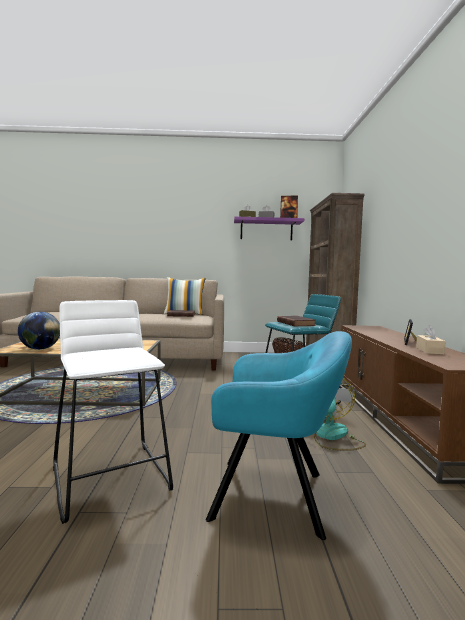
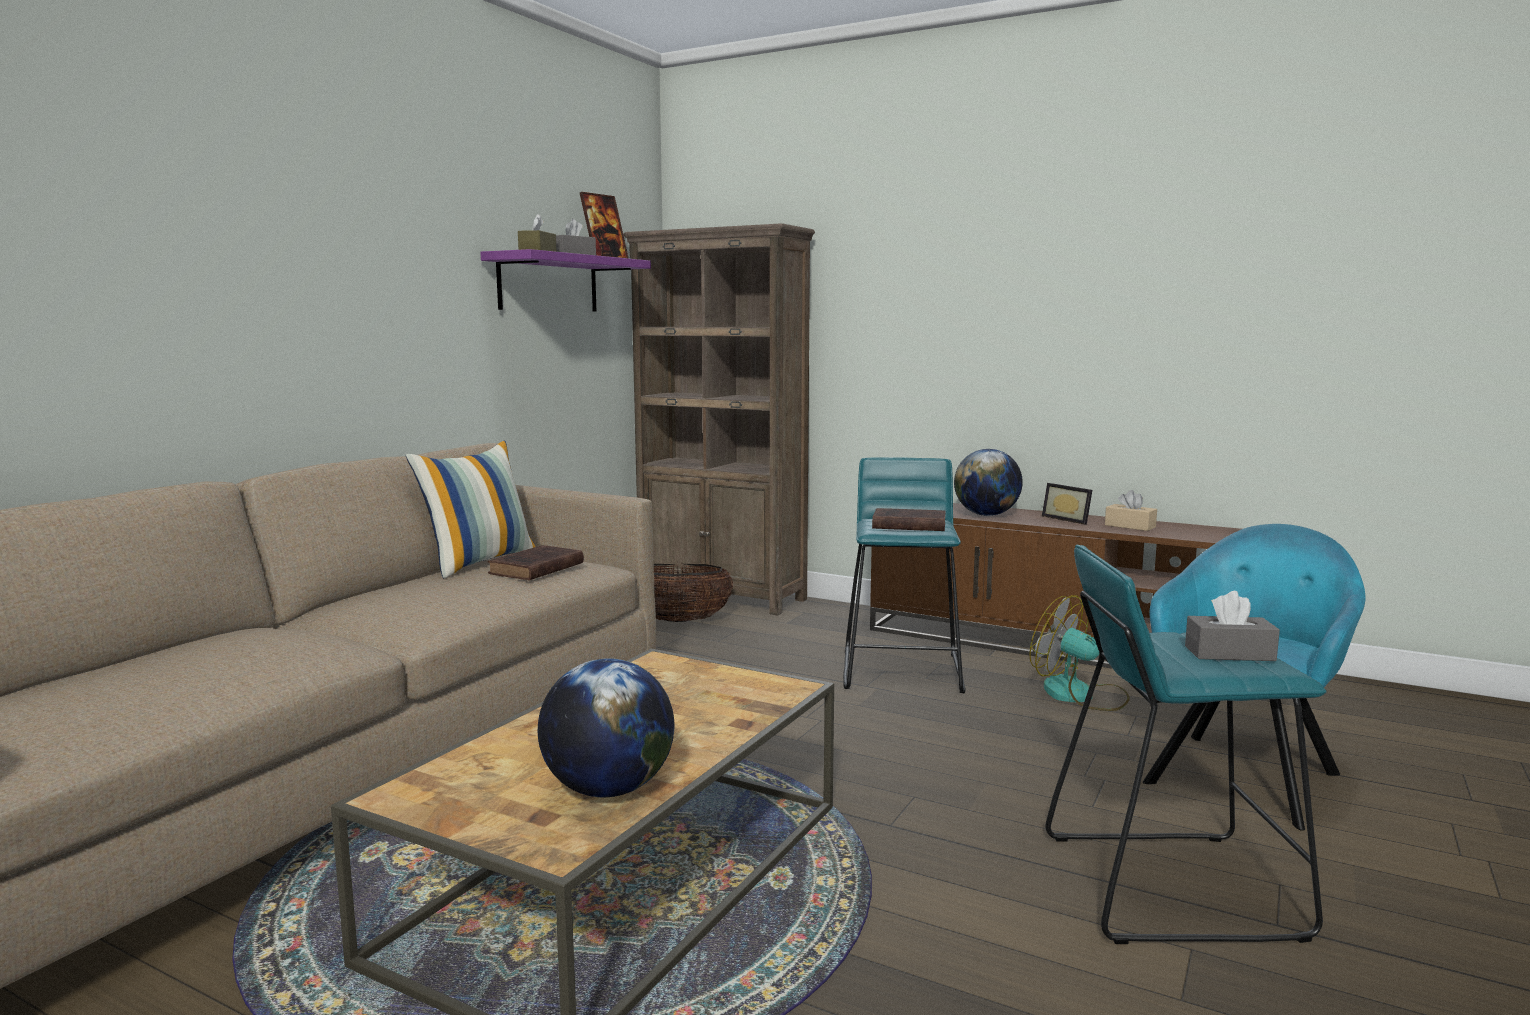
camera: 60 degrees left, 5 degrees up
white stool [53,300,173,524] -> turquoise stool [1046,545,1327,944]
none -> globe [954,449,1023,516]
none -> grey tissue box [1185,591,1280,661]

